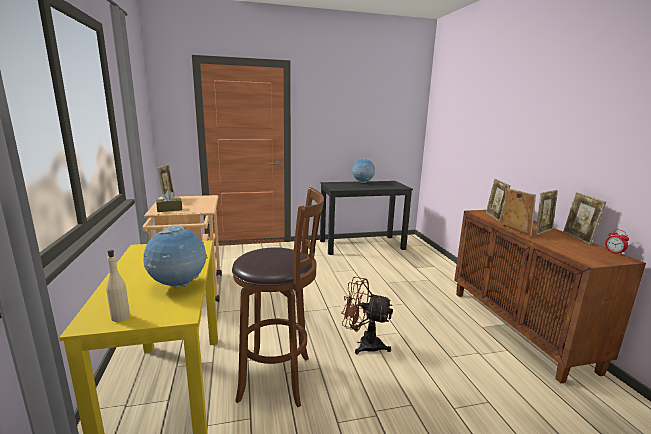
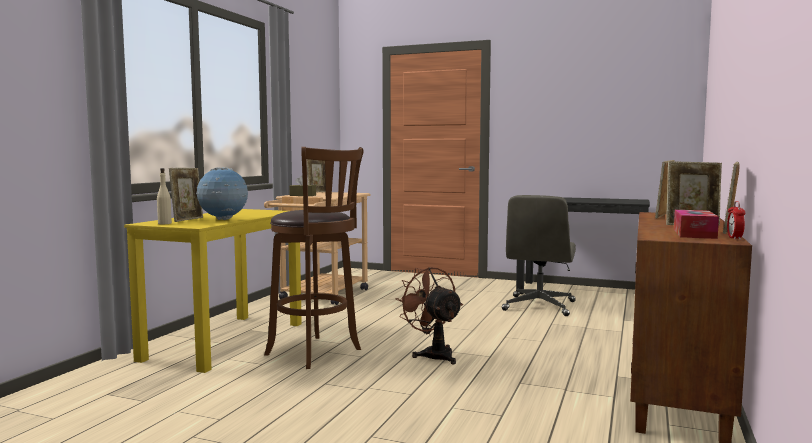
camera: 35 degrees right, 10 degrees down
globe [352,158,375,183] -> none
picture frame [503,188,536,237] -> picture frame moved to [169,168,203,222]
none -> grey office chair [502,195,576,316]
none -> tissue box [674,210,719,239]

